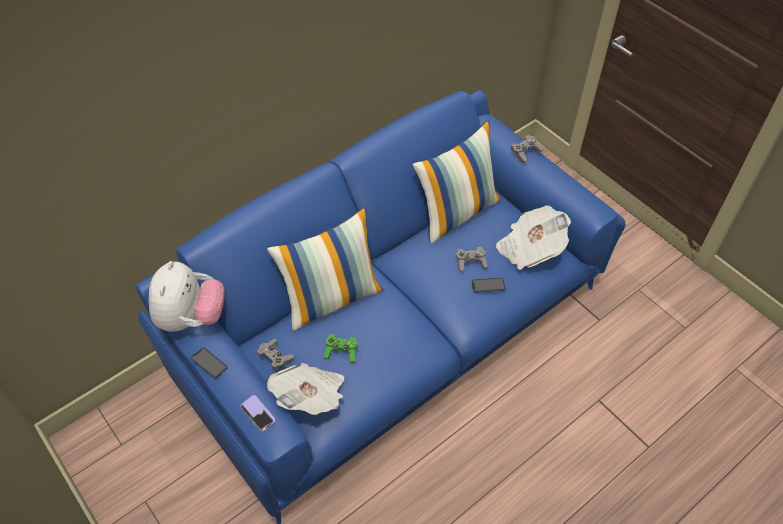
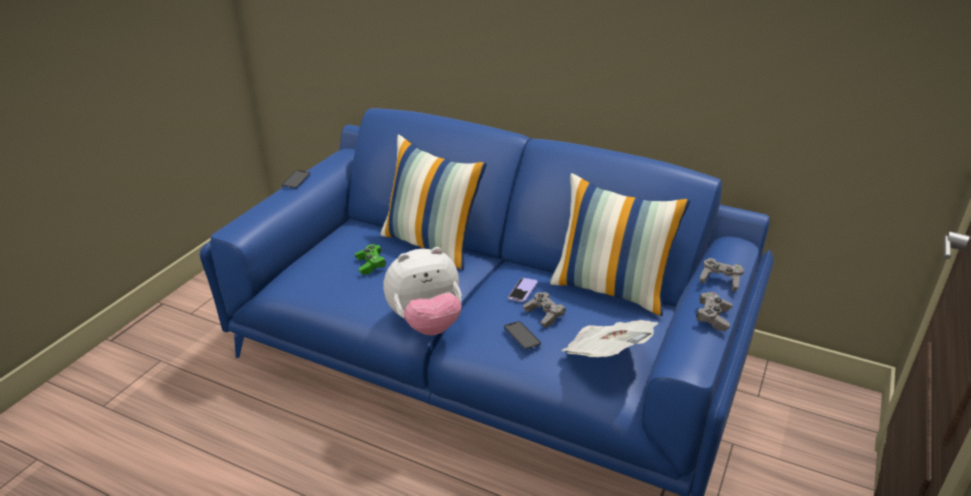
camera: 65 degrees right, 20 degrees down
plush toy [149,261,225,332] -> plush toy moved to [383,247,462,335]
phone [240,395,276,432] -> phone moved to [508,278,538,302]
grey game controller [257,339,295,371] -> grey game controller moved to [696,292,733,331]
newspaper [267,363,345,415] -> none

